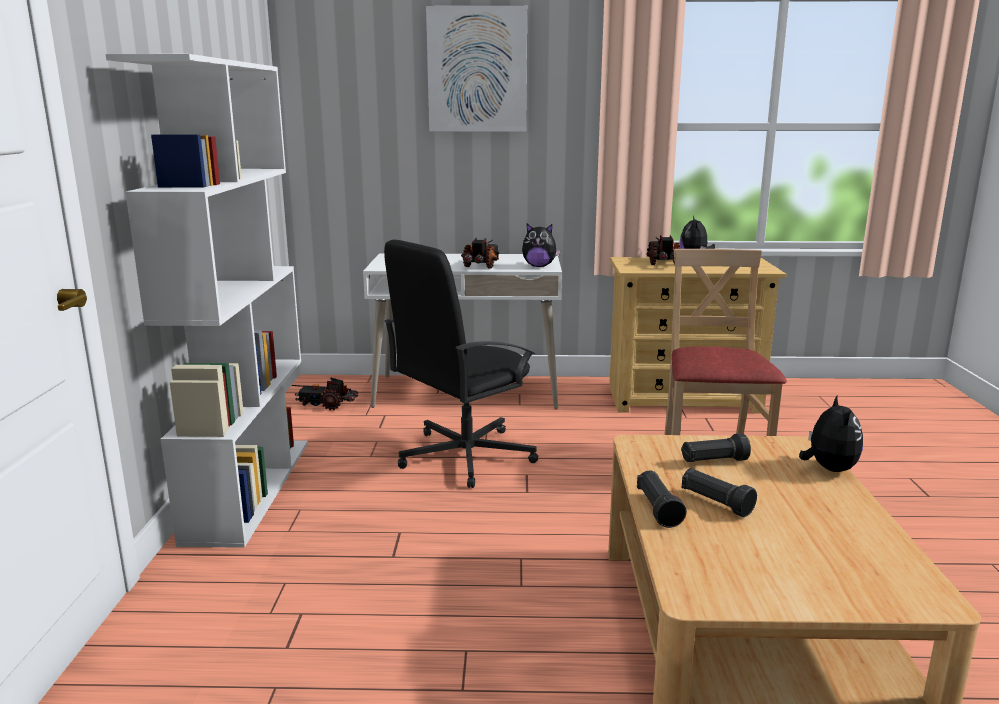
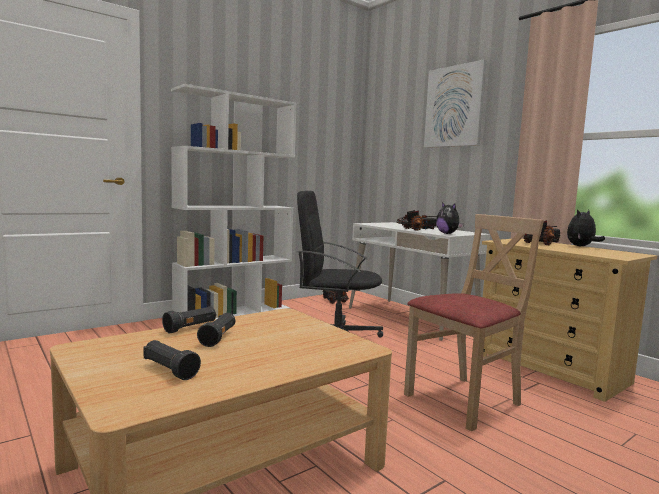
camera: 50 degrees right, 10 degrees down
black flashlight [681,433,751,462] -> black flashlight moved to [144,340,201,380]
plush toy [799,395,863,472] -> none

